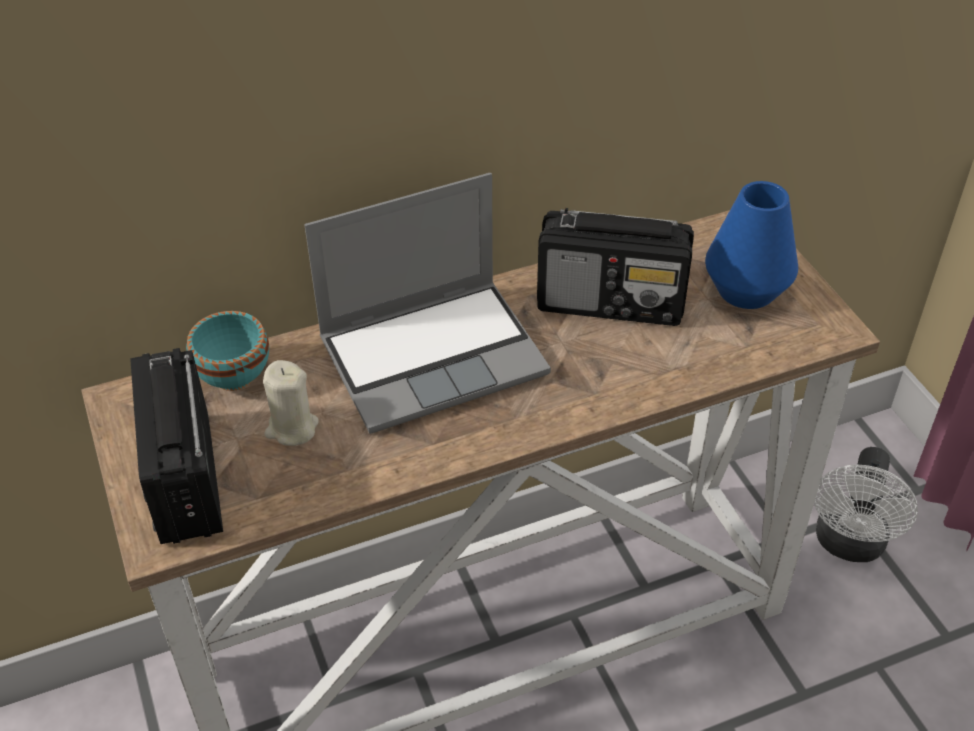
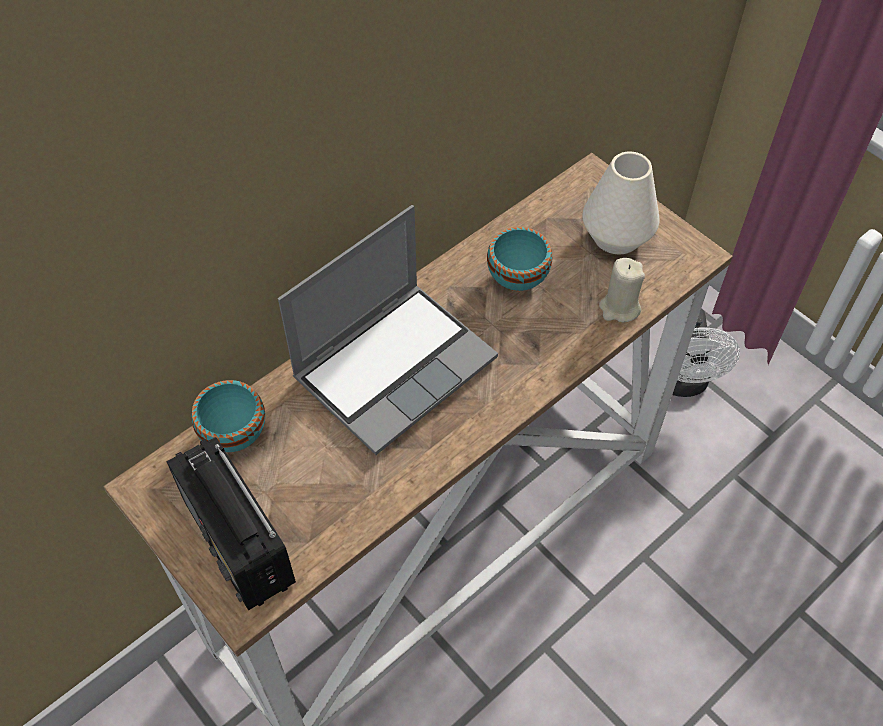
camera: 20 degrees left, 10 degrees up
beige candle [263,360,319,446] -> beige candle moved to [599,258,645,323]
radio [537,208,694,326] -> turquoise bowl [487,227,552,291]
blue vase [705,181,798,309] -> white vase [582,152,660,254]

